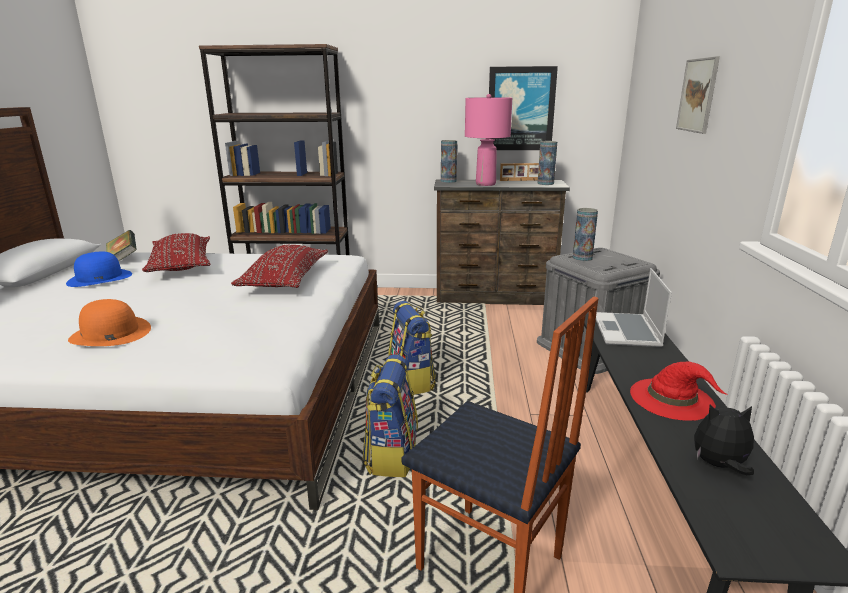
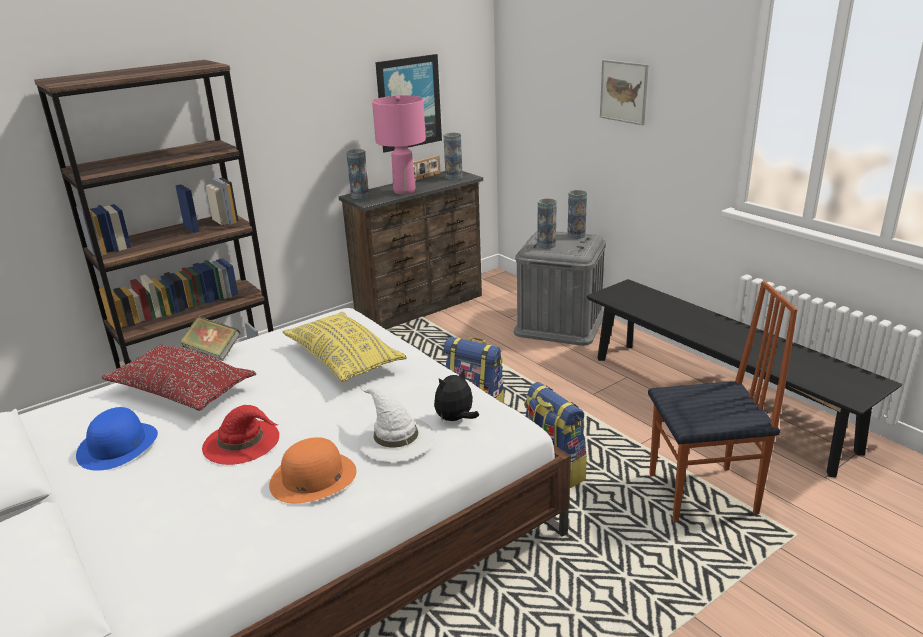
camera: 40 degrees left, 5 degrees up
book [106,230,137,261] -> book moved to [180,316,240,361]
red pillow [231,245,328,288] -> yellow pillow [282,312,407,382]
laptop [596,268,672,347] -> none
red hat [630,361,726,421] -> red hat moved to [202,405,280,465]
plush toy [694,405,754,475] -> plush toy moved to [434,368,479,422]
none -> white hat [358,387,434,462]
none -> vase [567,190,587,239]

